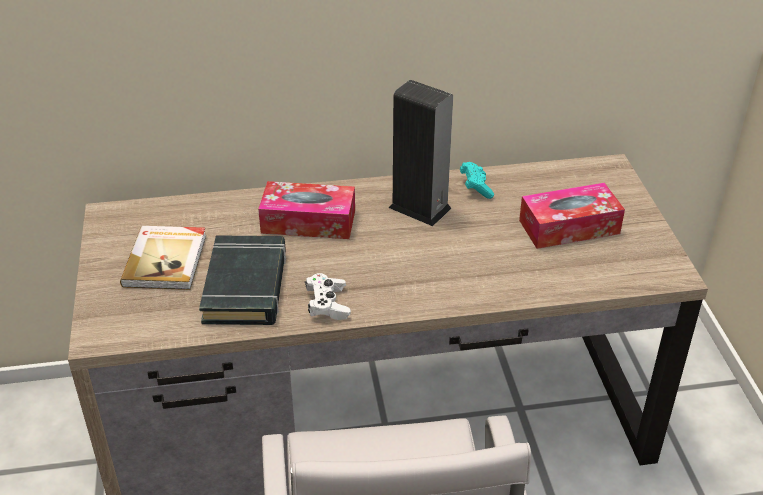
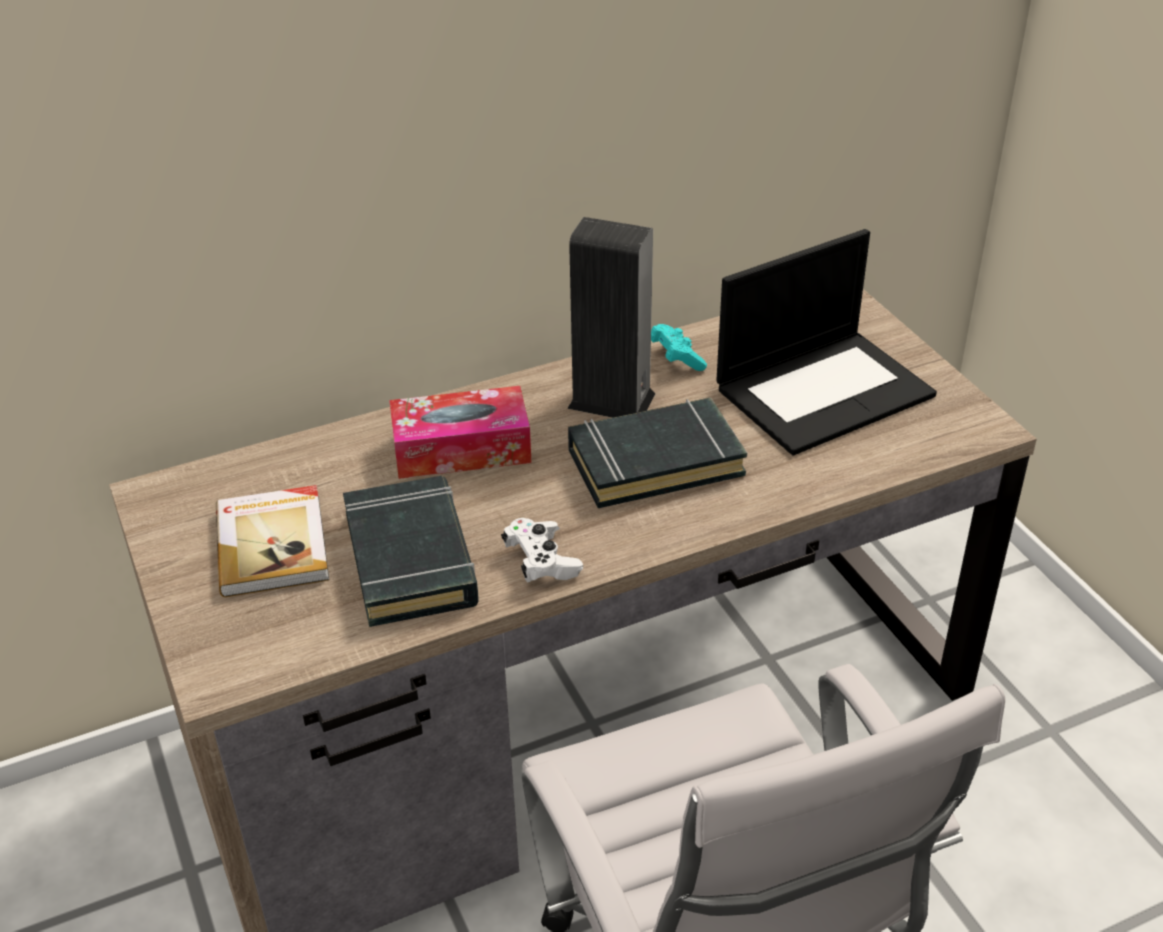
camera: 15 degrees left, 0 degrees up
tissue box [519,183,625,249] -> laptop [716,229,937,455]
none -> black book [568,398,747,508]

